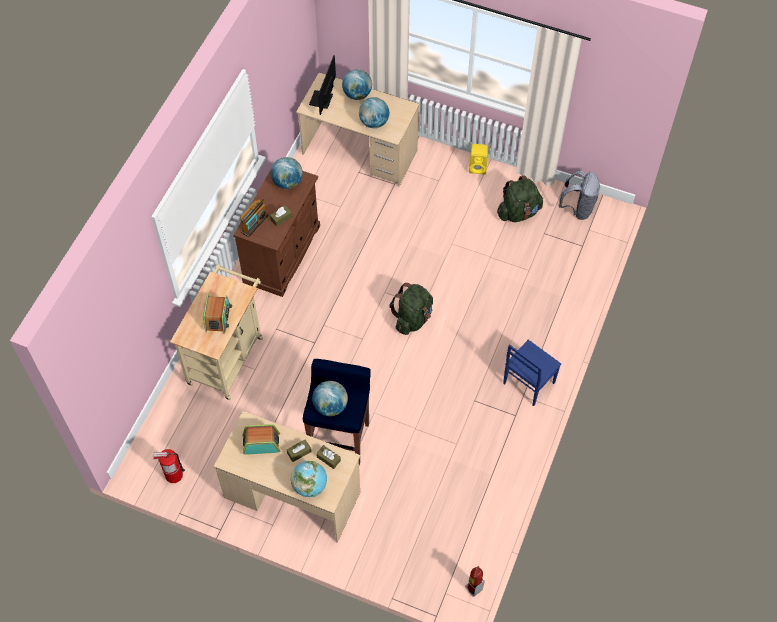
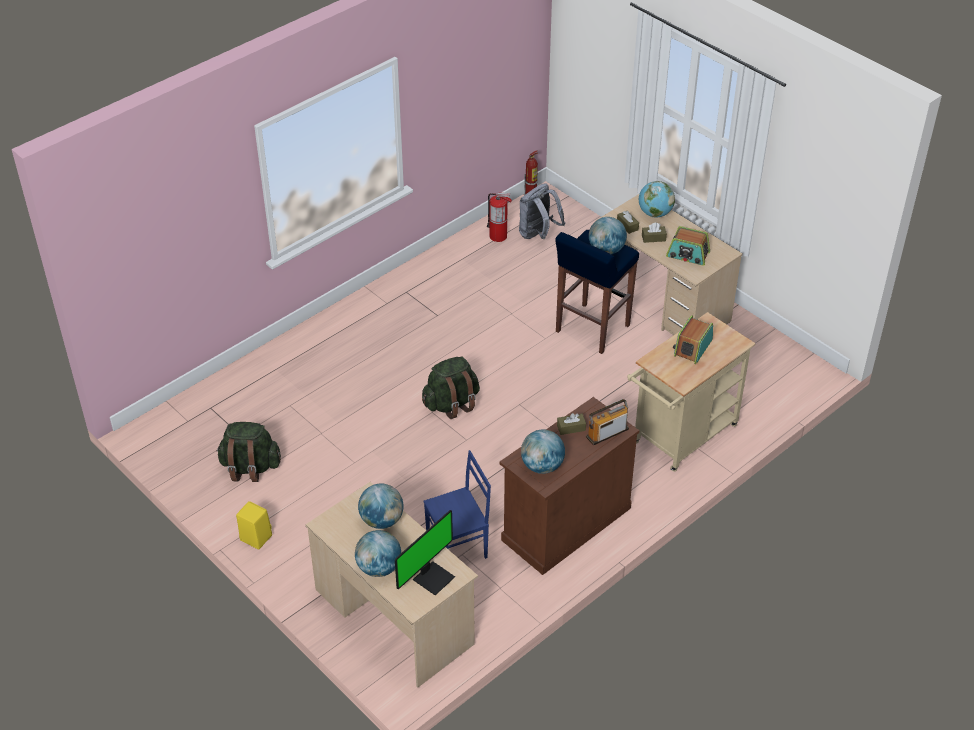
camera: 155 degrees left, 15 degrees down
fire extinguisher [153,449,185,483] -> fire extinguisher moved to [487,193,512,242]
blue chair [503,340,561,406] -> blue chair moved to [424,450,491,559]
grey backpack [559,171,600,220] -> grey backpack moved to [519,184,565,239]

